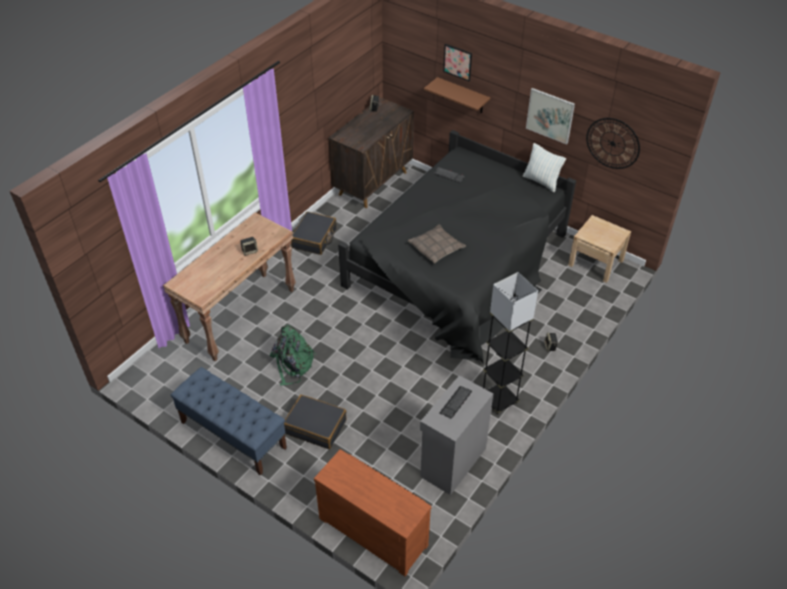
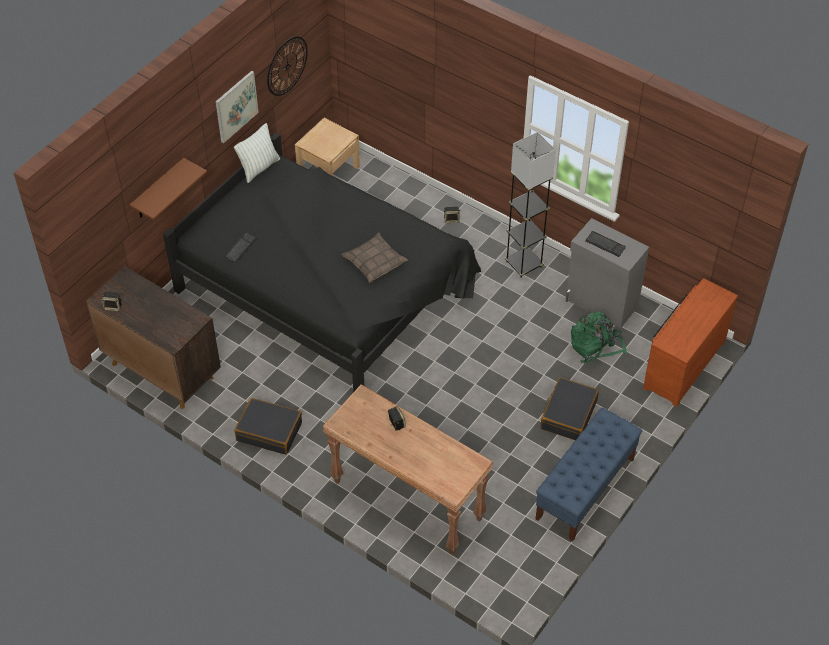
camera: 90 degrees left, 5 degrees up
green backpack [269,325,316,386] -> green backpack moved to [571,311,627,363]
picture [443,44,472,82] -> none

